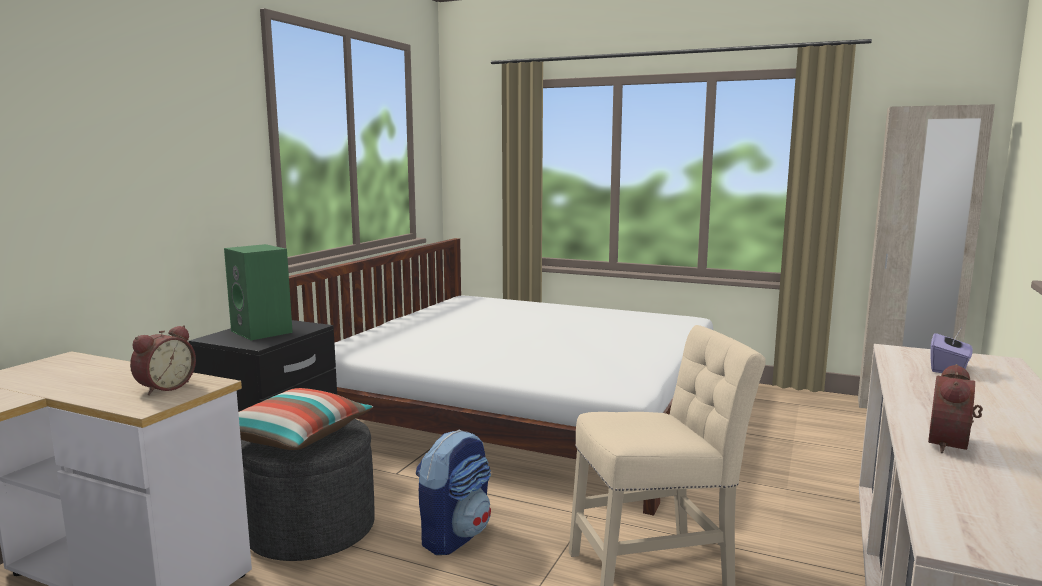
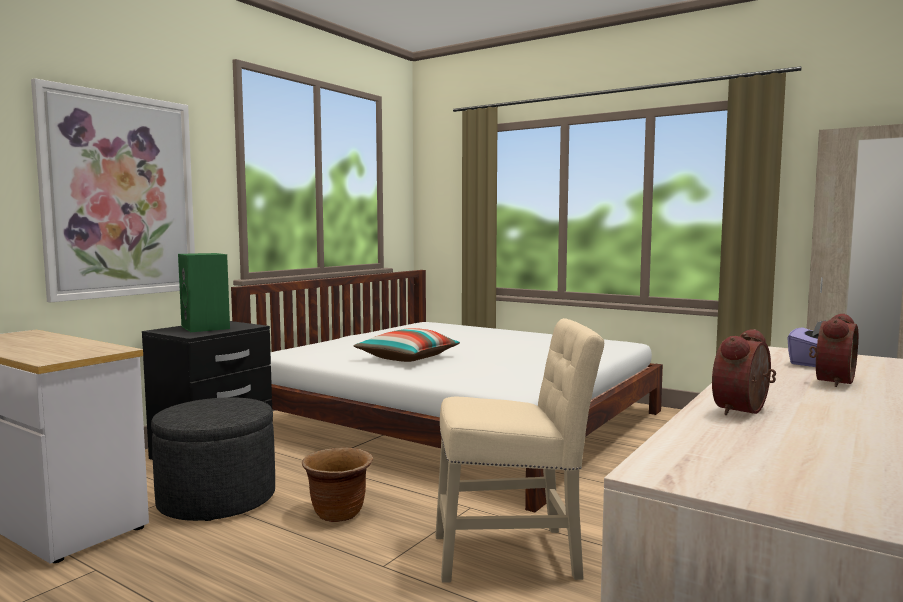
camera: 10 degrees right, 5 degrees down
alarm clock [130,325,196,395] -> alarm clock moved to [809,313,858,387]
pillow [238,388,373,450] -> pillow moved to [353,328,460,362]
backpack [416,429,491,555] -> brown planter [302,448,373,522]
none -> picture [31,78,195,302]

